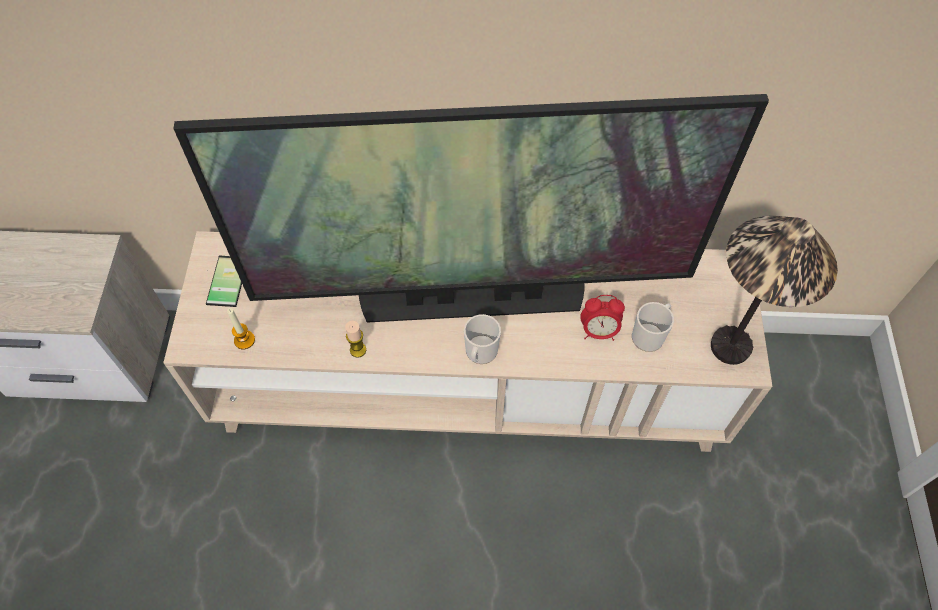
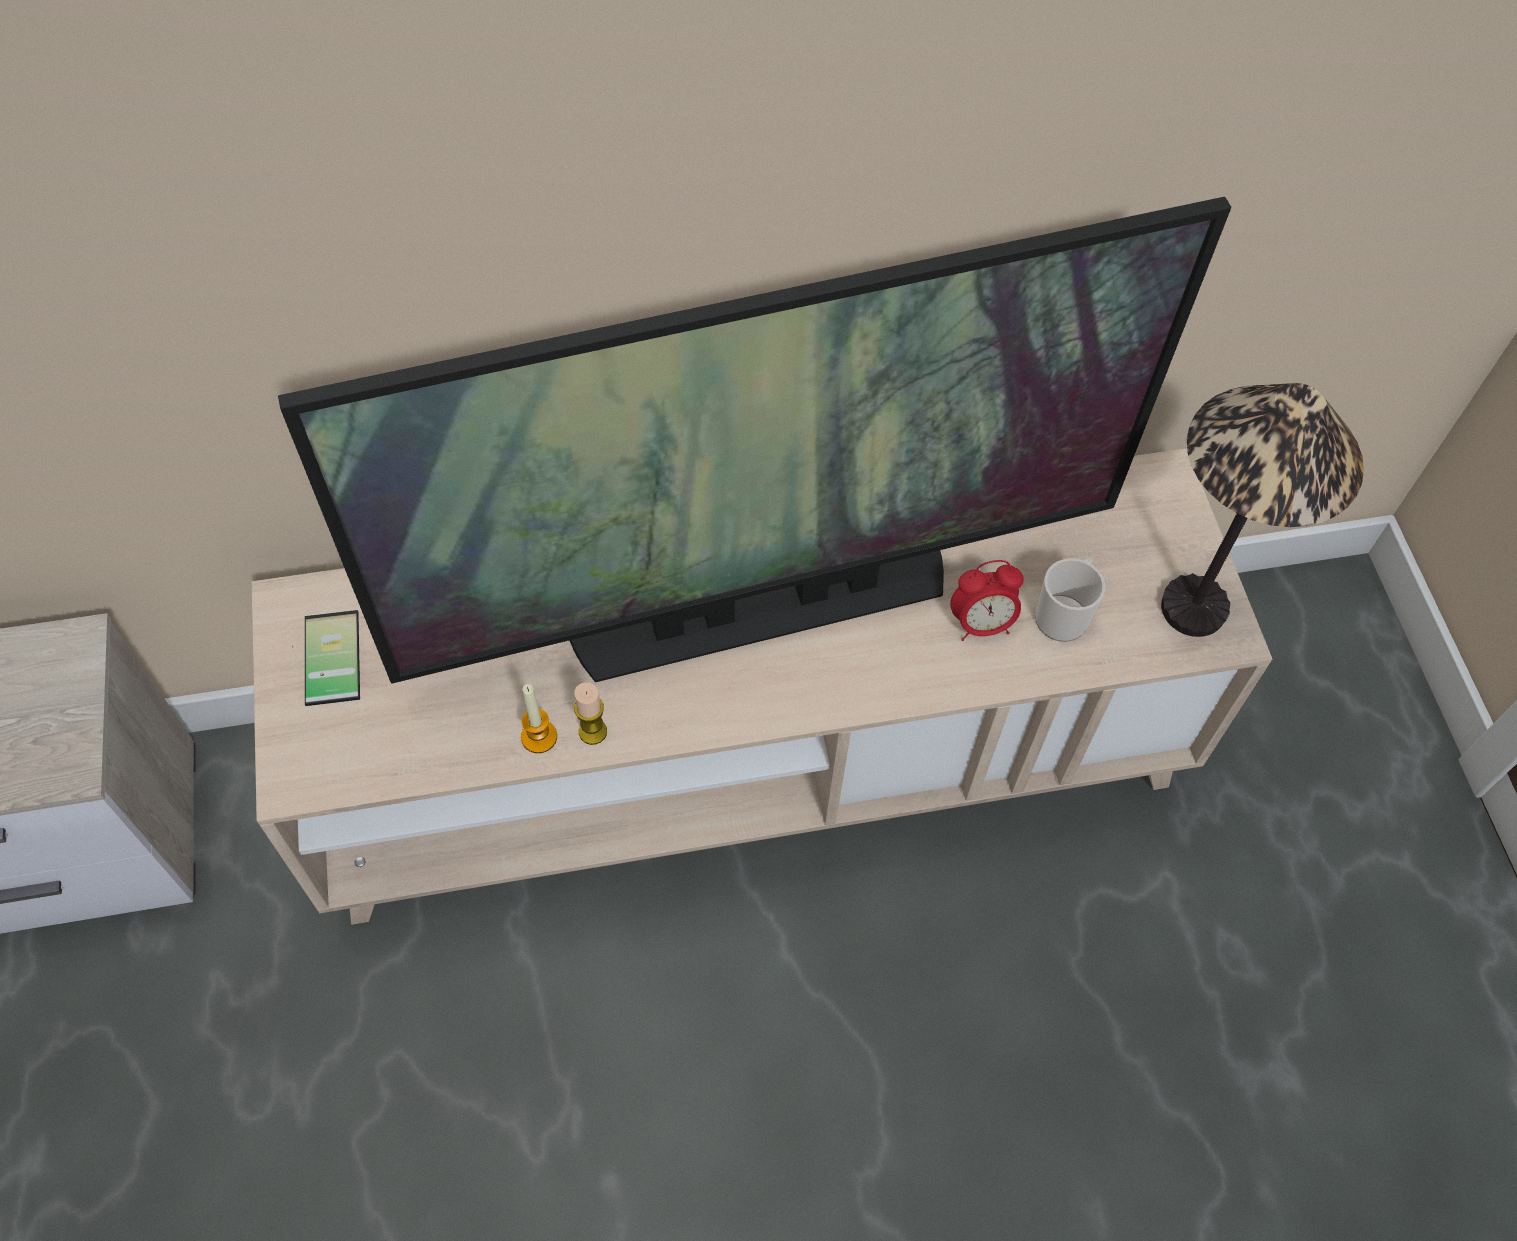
camera: 15 degrees left, 0 degrees up
candle [227,308,255,349] -> candle moved to [521,684,557,753]
mug [464,314,501,364] -> none

